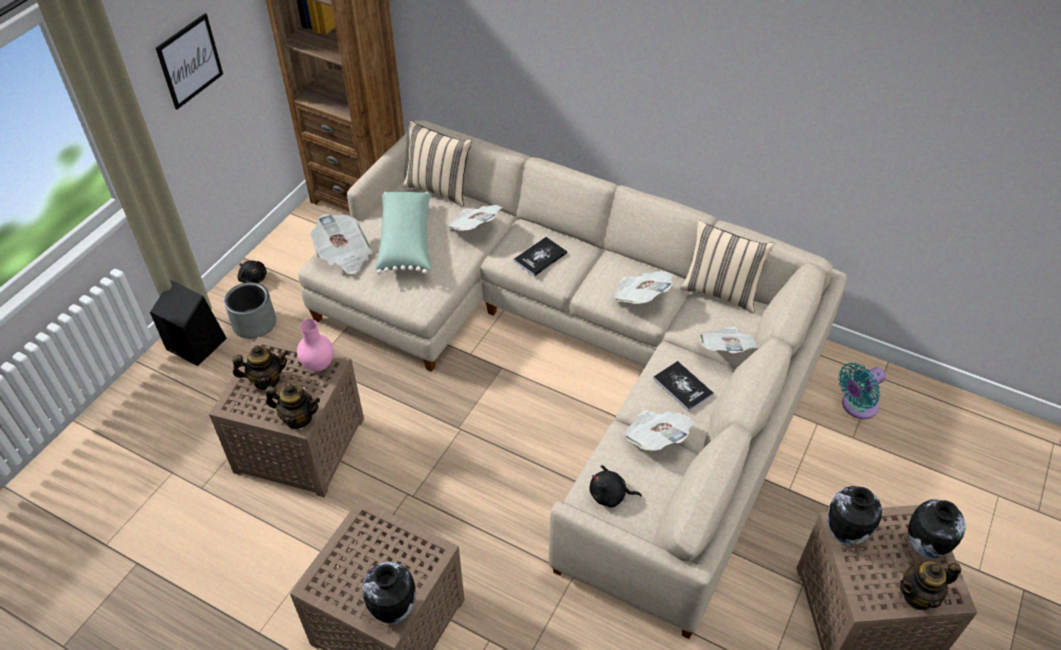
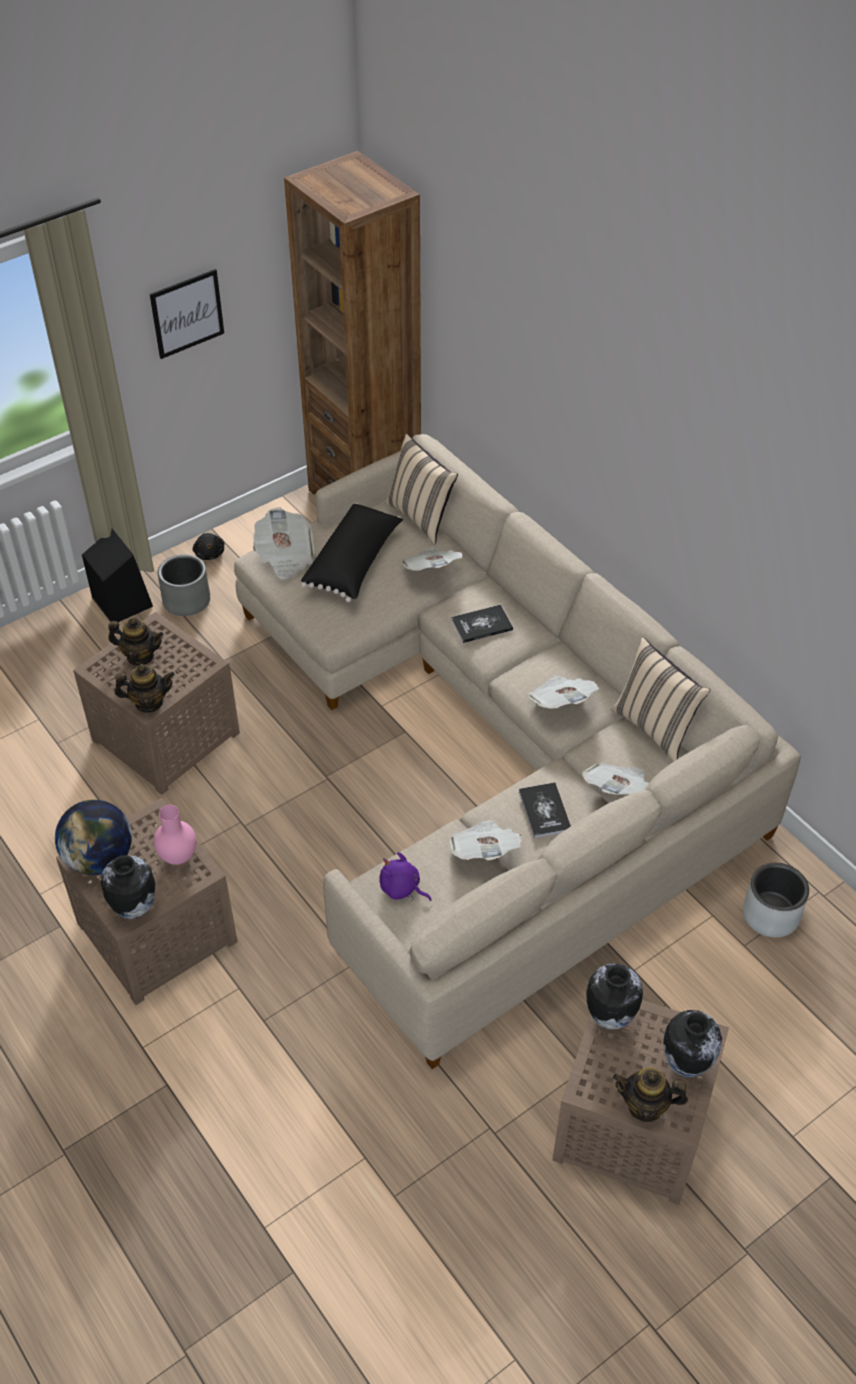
camera: 25 degrees right, 0 degrees up
teapot [265,384,320,429] -> teapot turned 45 degrees counterclockwise [114,664,175,713]
pink vase [297,319,333,372] -> pink vase moved to [154,805,197,865]
green pillow [375,192,432,274] -> black pillow [301,503,403,602]
black plush toy [589,465,642,507] -> purple plush toy [379,852,432,901]
turquoise fan [838,363,886,419] -> grey planter [743,863,809,937]
none -> globe [55,800,132,875]

